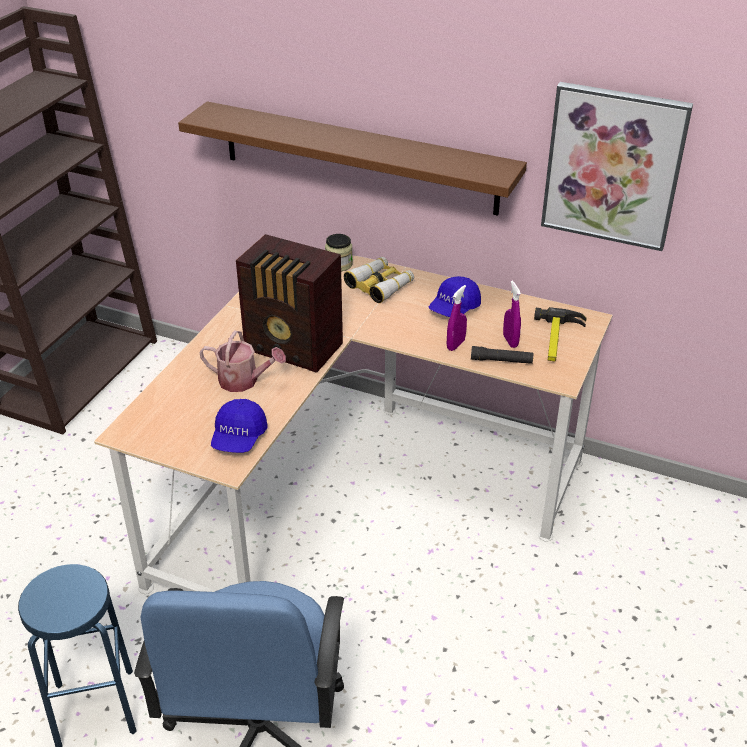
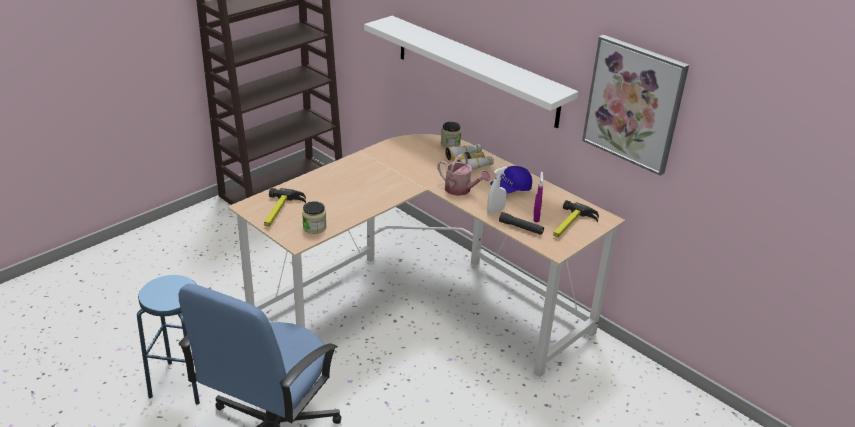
camera: 20 degrees right, 5 degrees down
brown shelf [178,101,527,216] -> white shelf [364,16,579,128]
watering can [199,330,286,392] -> watering can moved to [437,154,490,196]
blue cap [211,399,267,453] -> jar [302,201,326,234]
radio [236,234,343,373] -> none
purple spray bottle [447,285,467,351] -> white spray bottle [487,167,507,213]
none -> hammer [264,188,306,226]

